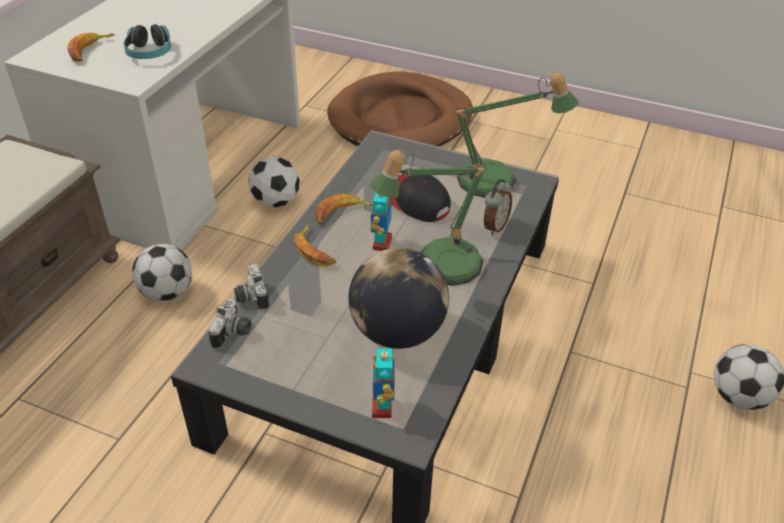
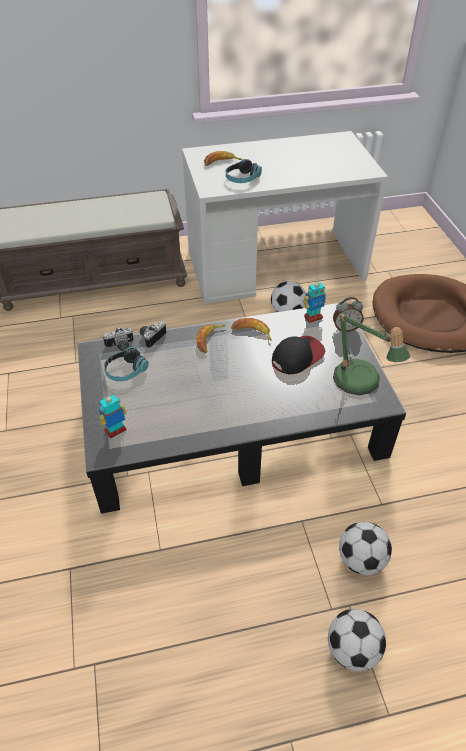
camera: 55 degrees right, 5 degrees up
football [132,244,192,301] -> football moved to [339,522,392,575]
globe [348,248,449,349] -> none
table lamp [369,150,487,286] -> none
toy robot [370,193,392,251] -> toy robot moved to [303,279,326,323]
cap [389,175,451,222] -> cap turned 45 degrees clockwise [272,336,325,374]
alarm clock [484,179,512,235] -> alarm clock moved to [333,297,364,332]
none -> headphones [104,347,149,382]

